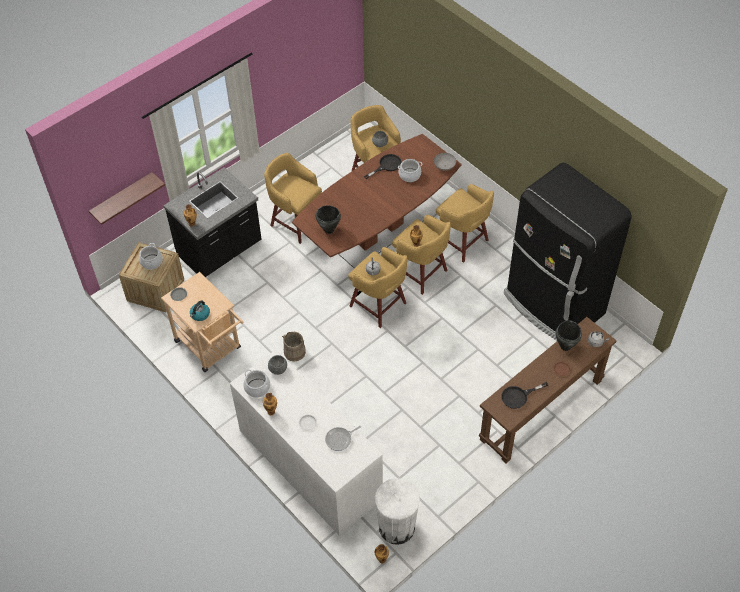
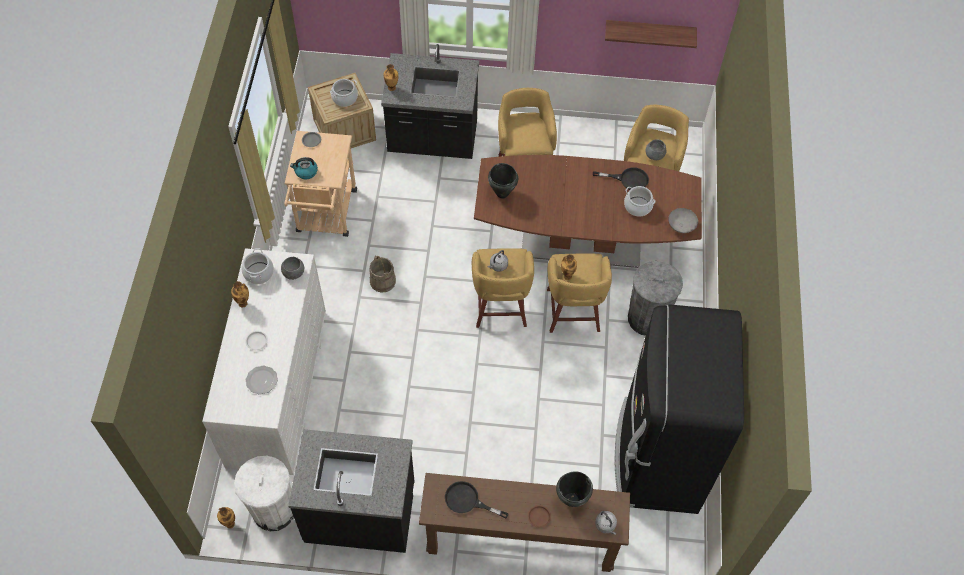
camera: 45 degrees right, 5 degrees up
shelf [89,172,165,225] -> shelf moved to [605,20,697,48]
frying pan [325,426,361,451] -> plate [246,366,278,394]
yellow stool [436,184,494,263] -> grey trash can [628,261,683,336]
none -> black counter [288,429,415,553]

